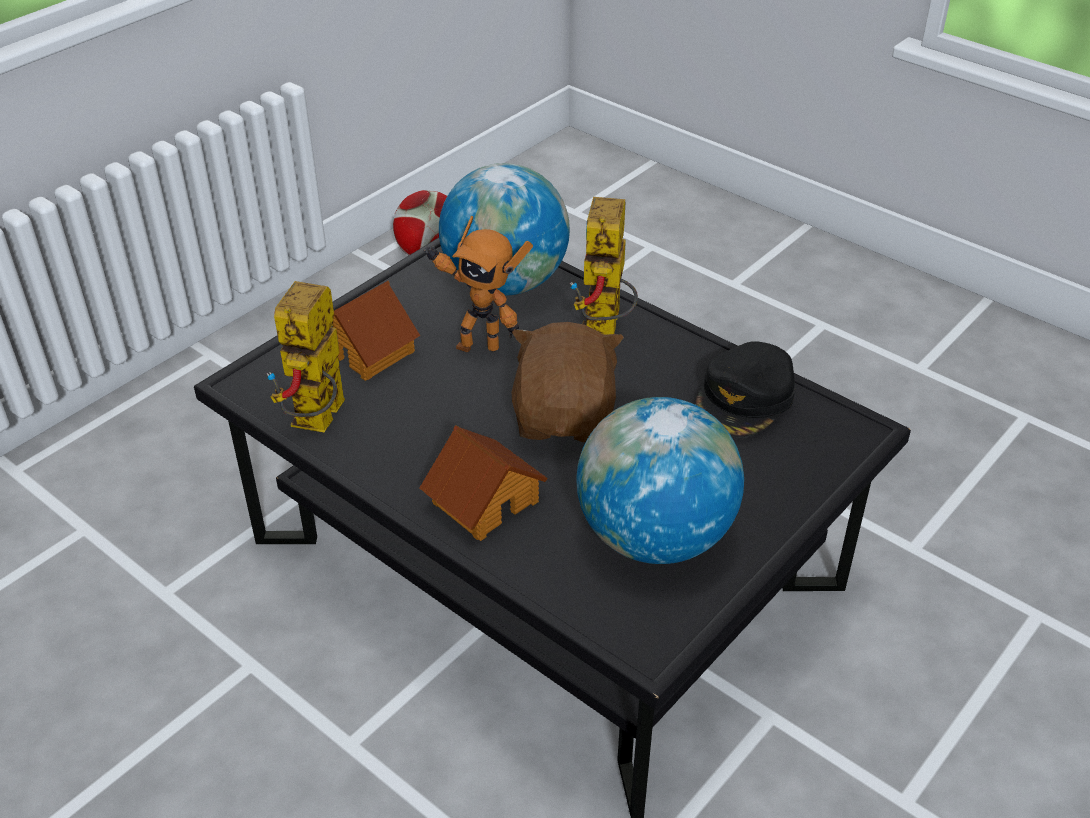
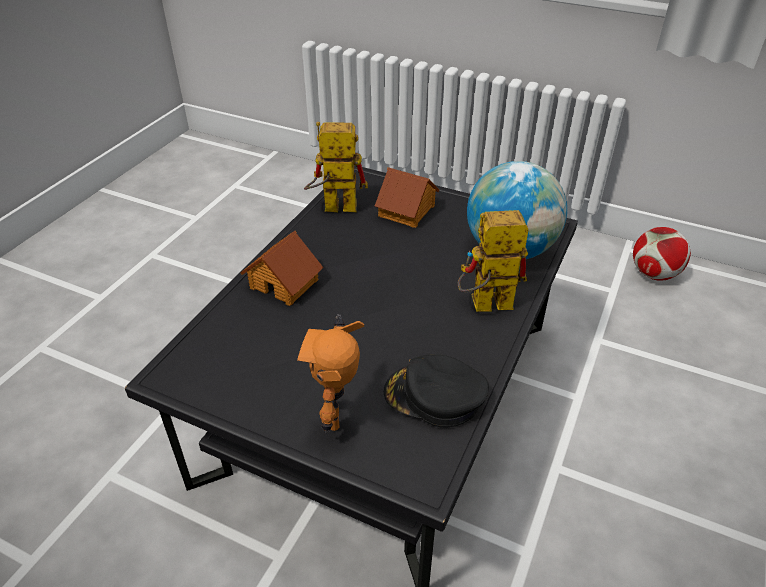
camera: 75 degrees right, 0 degrees up
toy robot [423,216,533,352] -> toy robot moved to [297,314,364,434]
brown plush toy [512,322,624,442] -> none
globe [576,397,744,564] -> none

